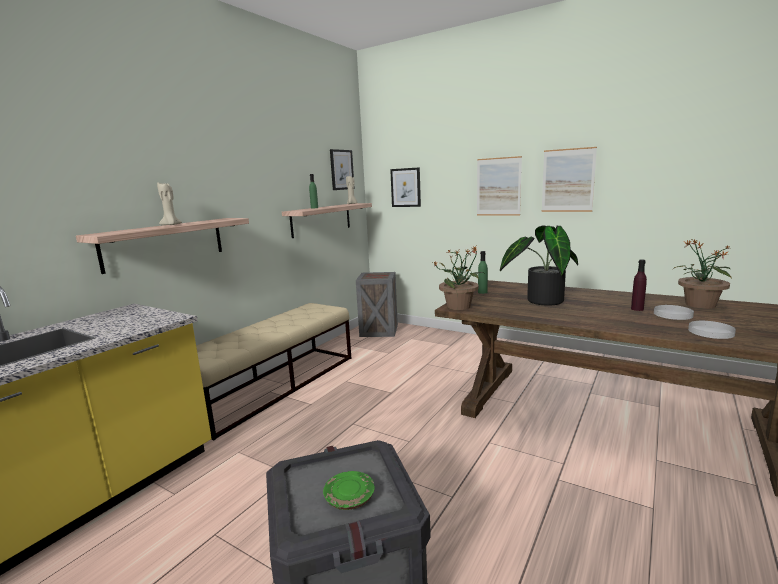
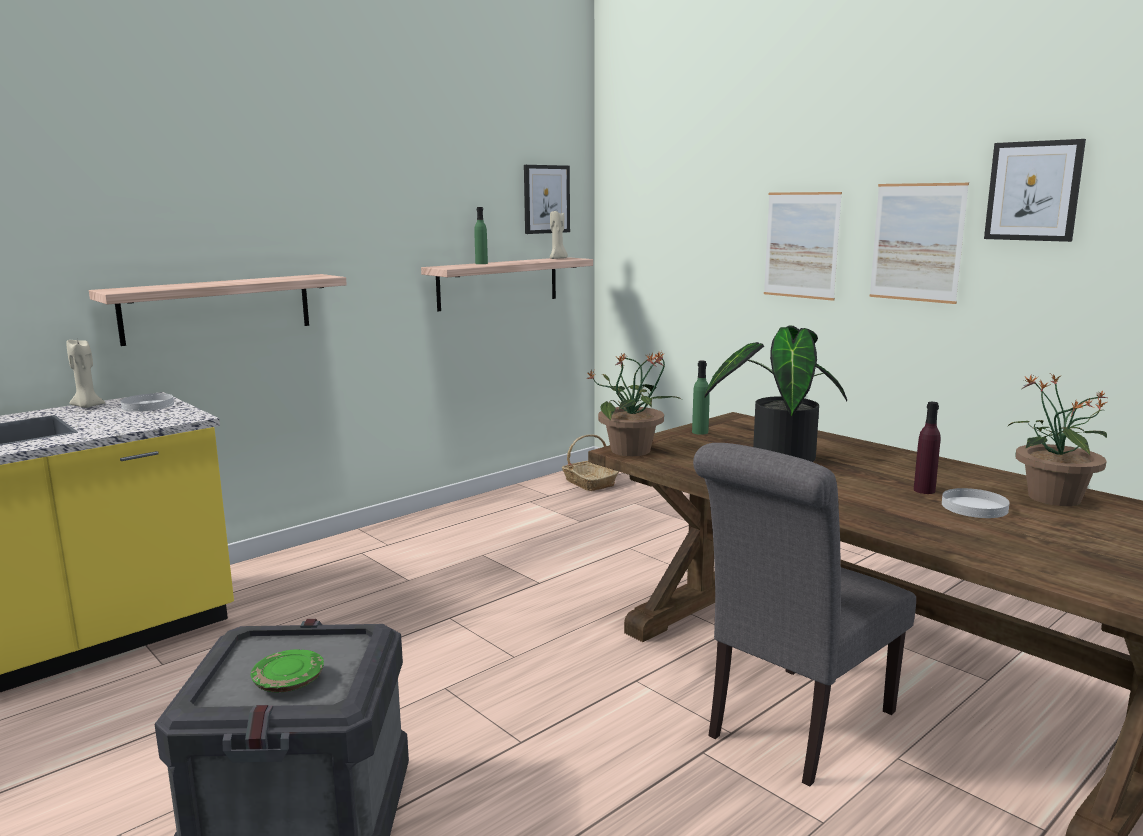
camera: 15 degrees right, 0 degrees up
beige candle [157,182,182,225] -> beige candle moved to [66,340,105,408]
beige bench [196,303,351,440] -> none
crate [356,272,398,337] -> basket [562,434,619,491]
picture [390,167,421,207] -> picture moved to [984,139,1086,242]
white plate [688,321,736,339] -> white plate moved to [121,393,174,412]
none -> grey chair [693,443,916,787]

